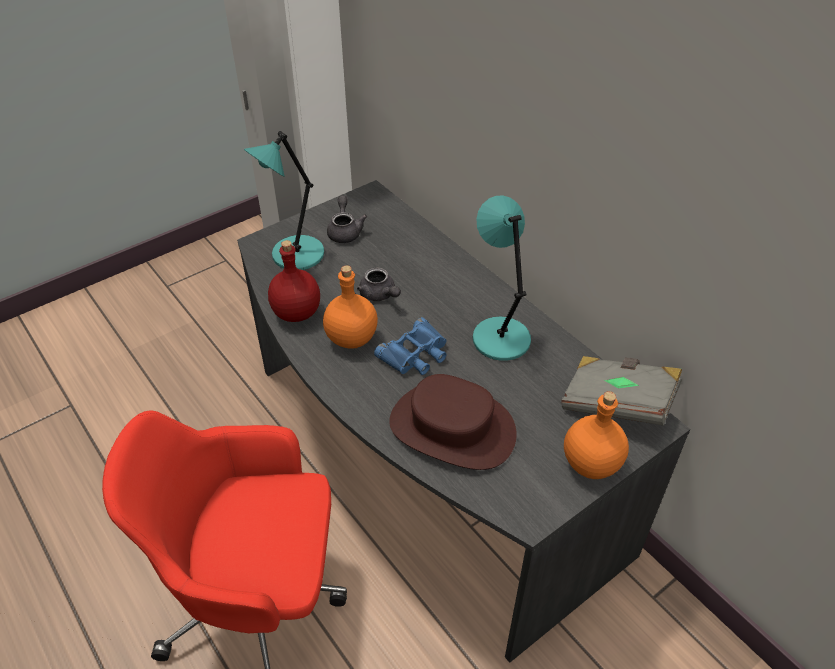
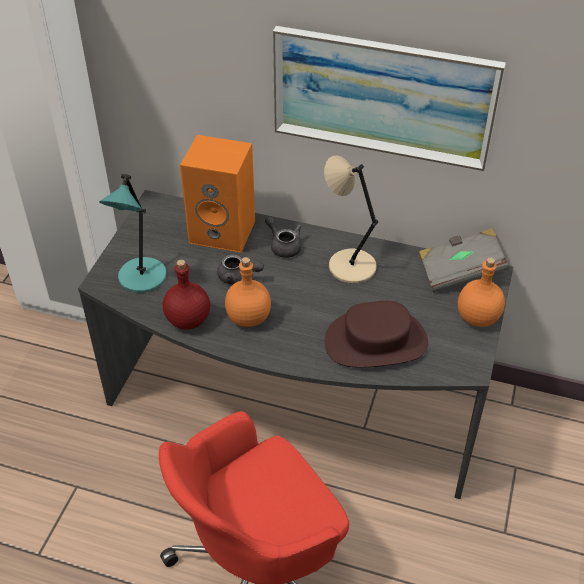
camera: 35 degrees left, 0 degrees up
grey teapot [327,195,367,243] -> grey teapot moved to [265,216,301,258]
blue binoculars [374,317,447,375] -> none
turquoise table lamp [473,195,531,361] -> beige table lamp [324,155,378,284]
none -> orange speaker [180,135,255,253]
none -> picture [273,26,506,171]

